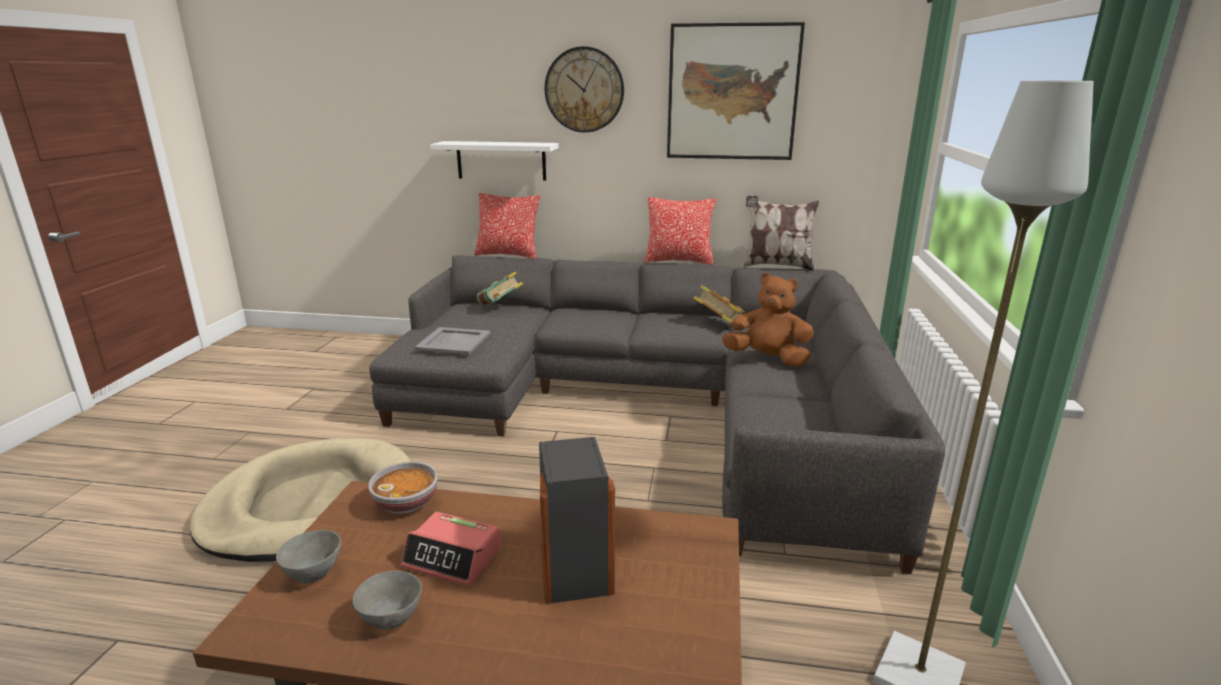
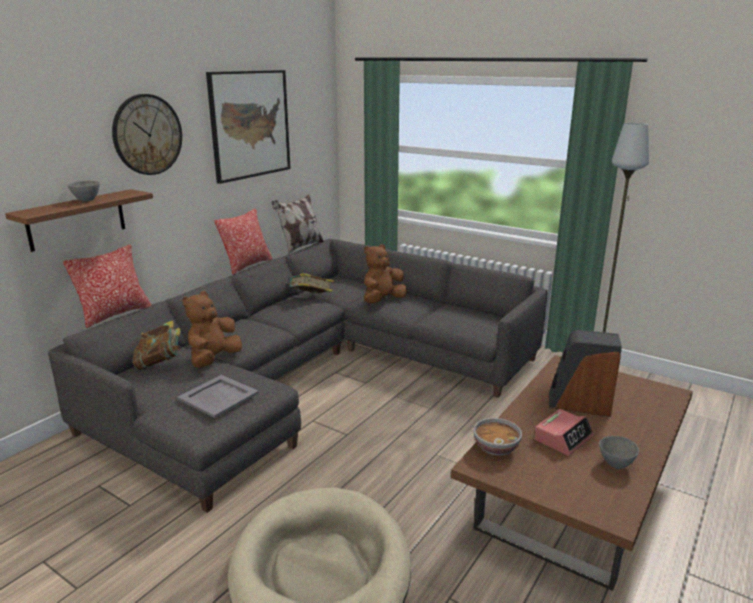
camera: 65 degrees left, 0 degrees up
grey bowl [276,530,341,584] -> grey bowl moved to [68,181,100,201]
white shelf [430,141,559,181] -> brown shelf [5,189,153,252]
none -> brown plush toy [182,291,242,368]

